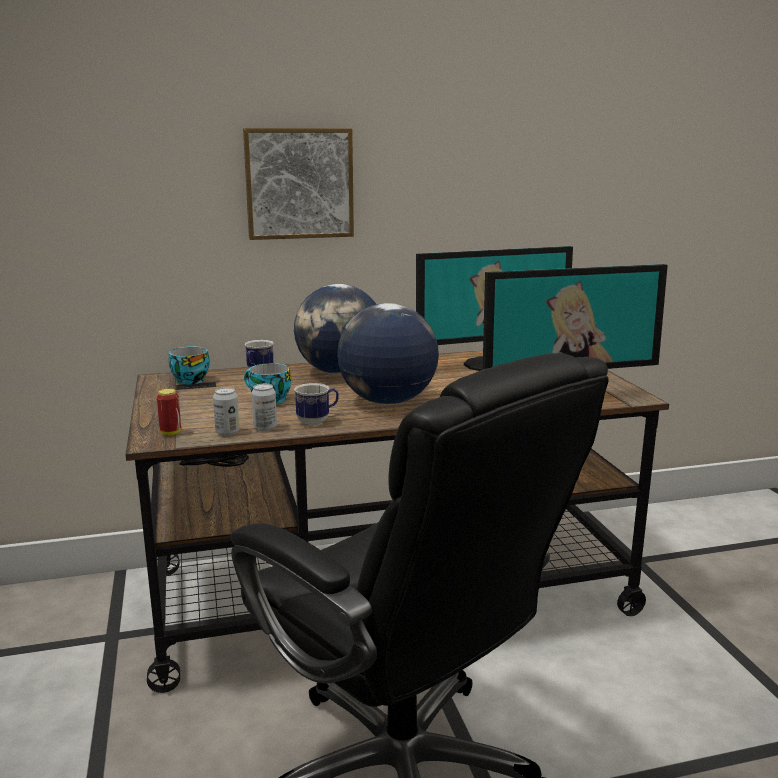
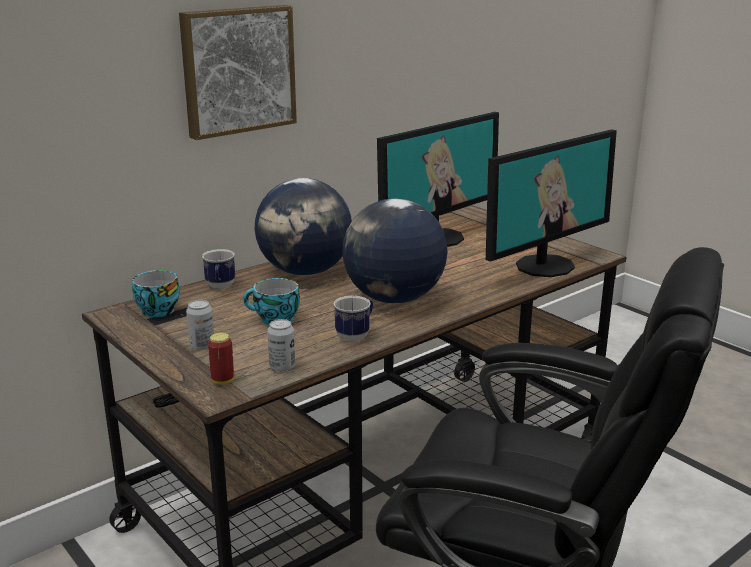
camera: 25 degrees left, 5 degrees up
can [251,384,277,431] -> can moved to [186,300,214,350]

